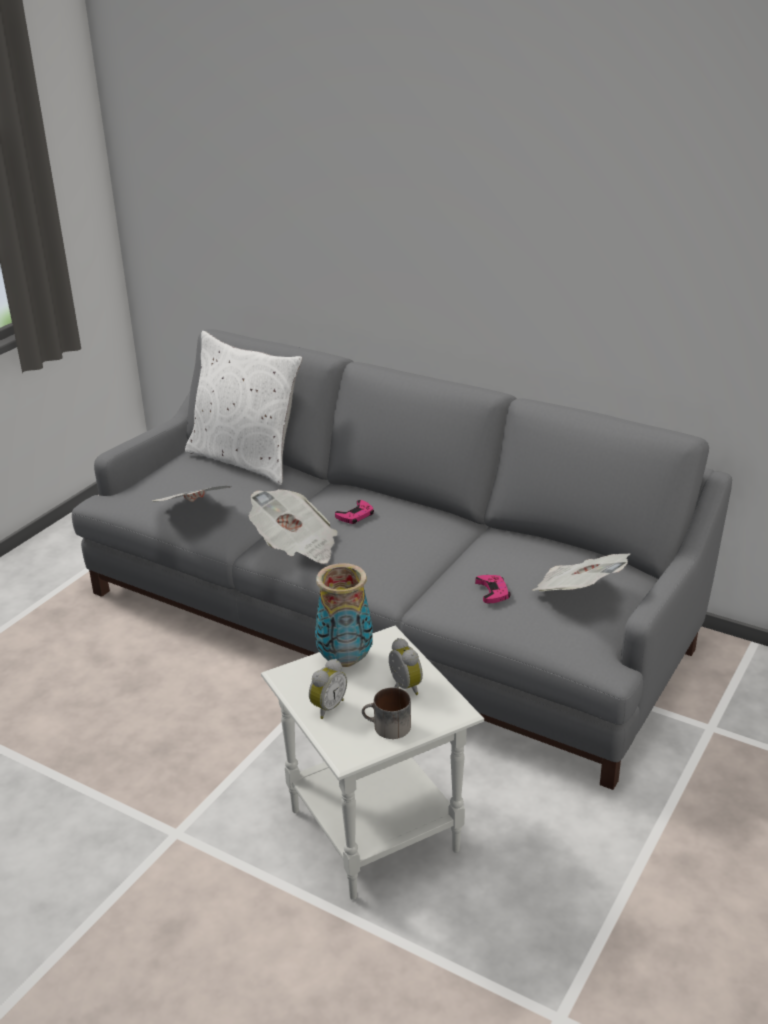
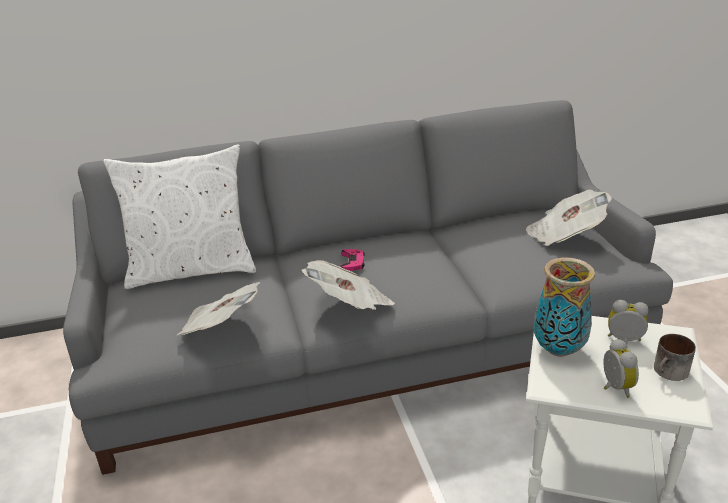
camera: 45 degrees left, 0 degrees up
pink game controller [475,575,511,603] -> none

